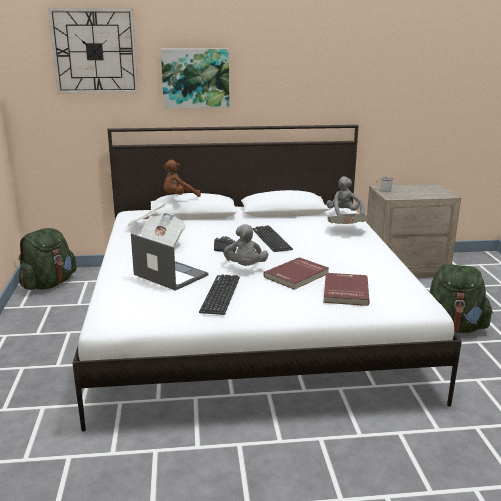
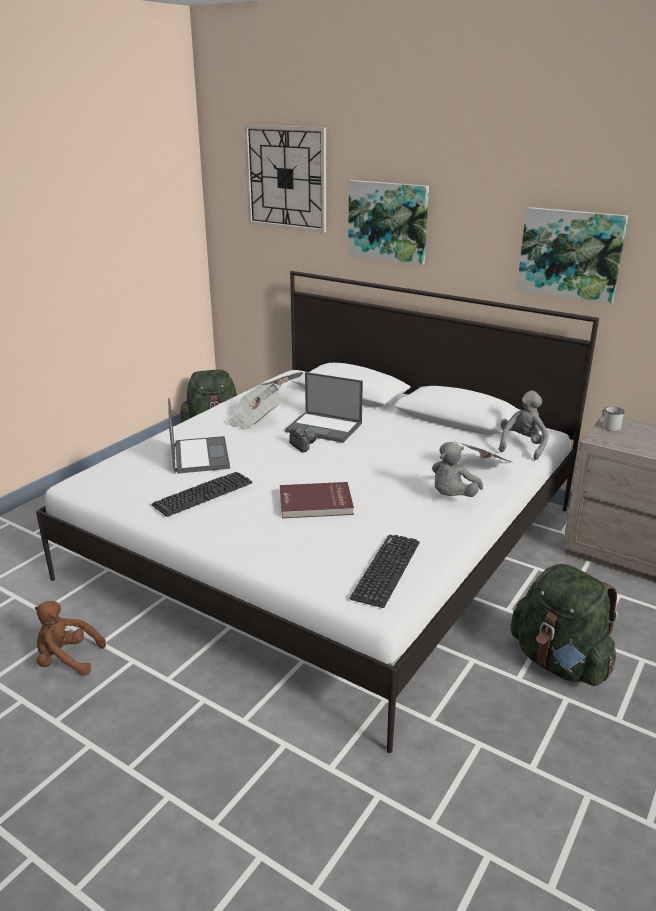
camera: 40 degrees right, 5 degrees up
brown plush toy [162,160,201,197] -> brown plush toy moved to [35,601,106,676]
grey plush toy [223,224,268,266] -> grey plush toy moved to [432,442,483,497]
keyboard [252,225,293,252] -> keyboard moved to [350,535,420,608]
red book [324,273,369,306] -> none
none -> laptop [285,372,363,443]
none -> picture [517,207,628,304]

